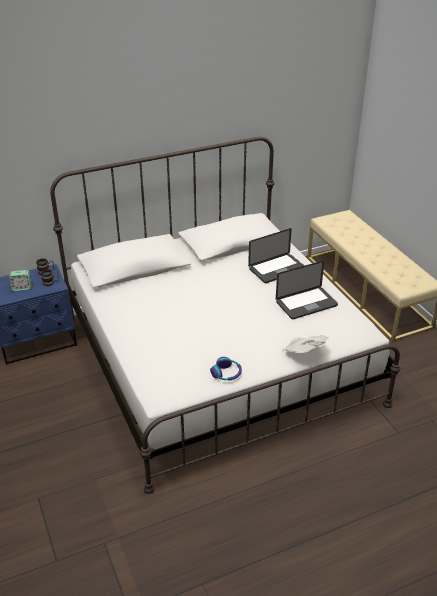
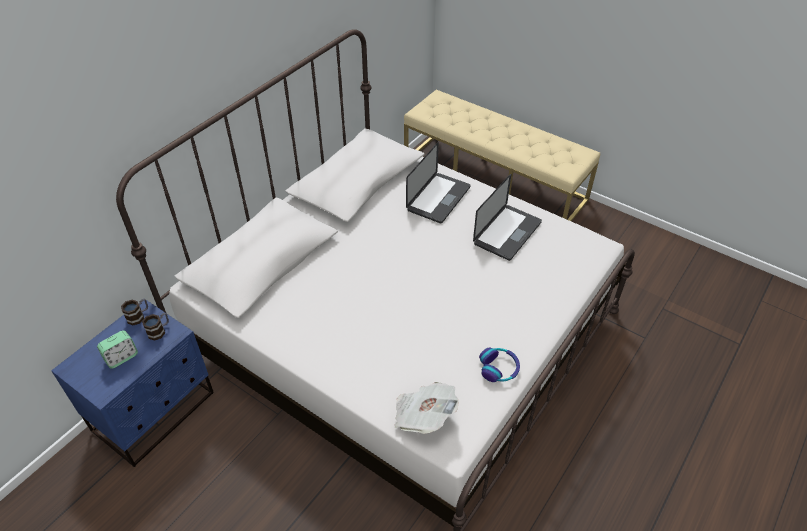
camera: 30 degrees left, 10 degrees up
newspaper [283,335,329,353] -> newspaper moved to [394,382,459,434]

